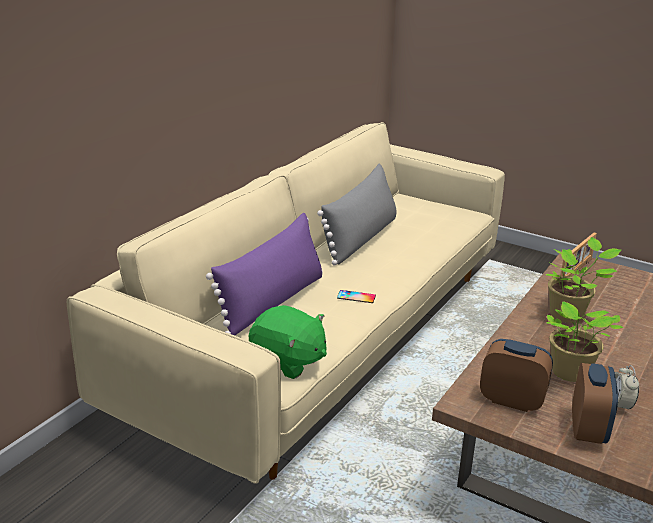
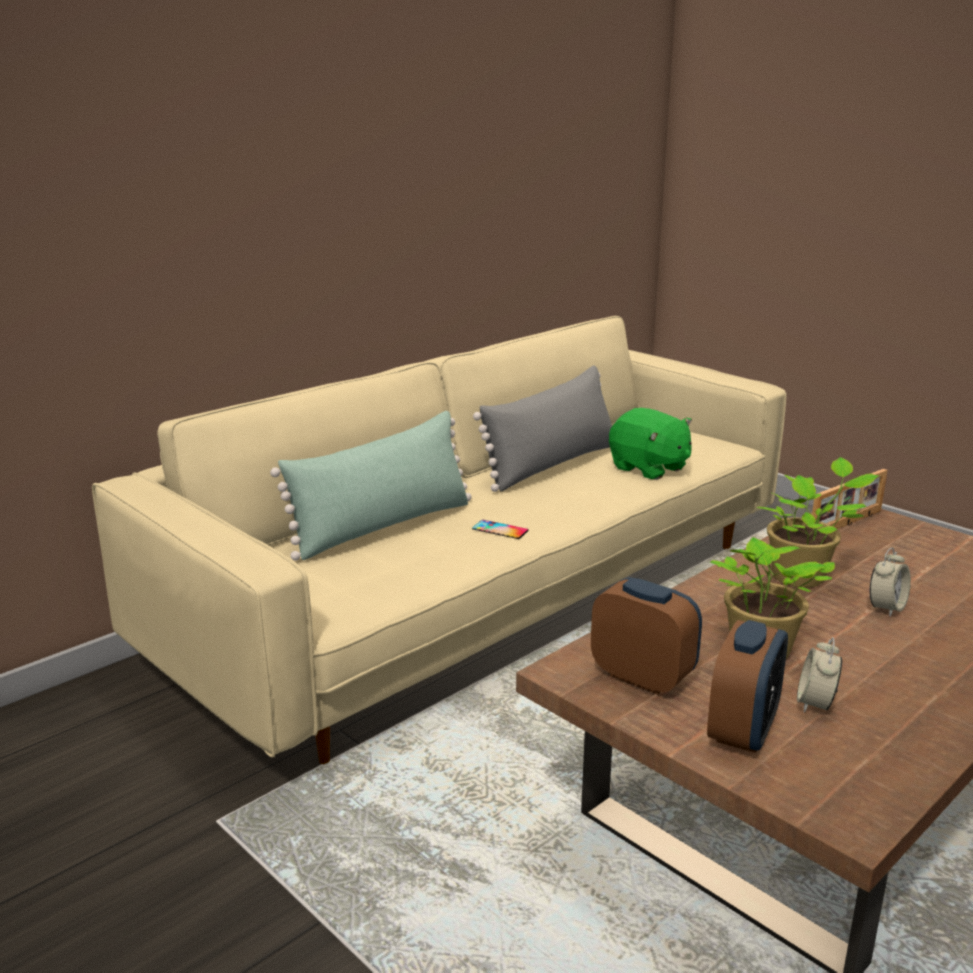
camera: 15 degrees right, 5 degrees down
purple pillow [206,213,323,335] -> green pillow [270,411,472,561]
green plush toy [249,305,327,379] -> green plush toy moved to [609,408,692,480]
none -> alarm clock [870,548,911,617]

